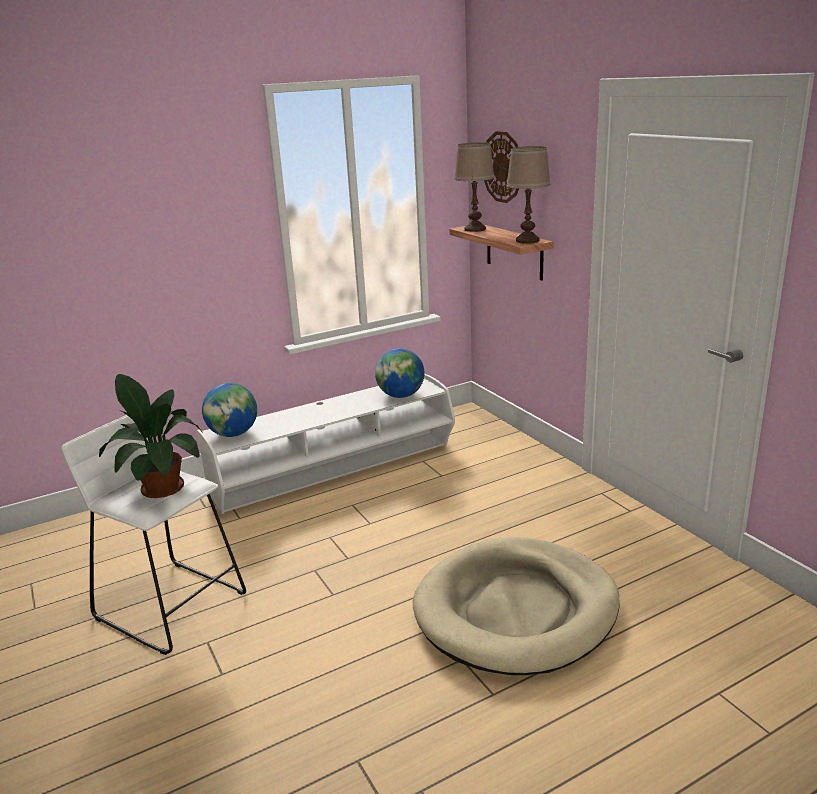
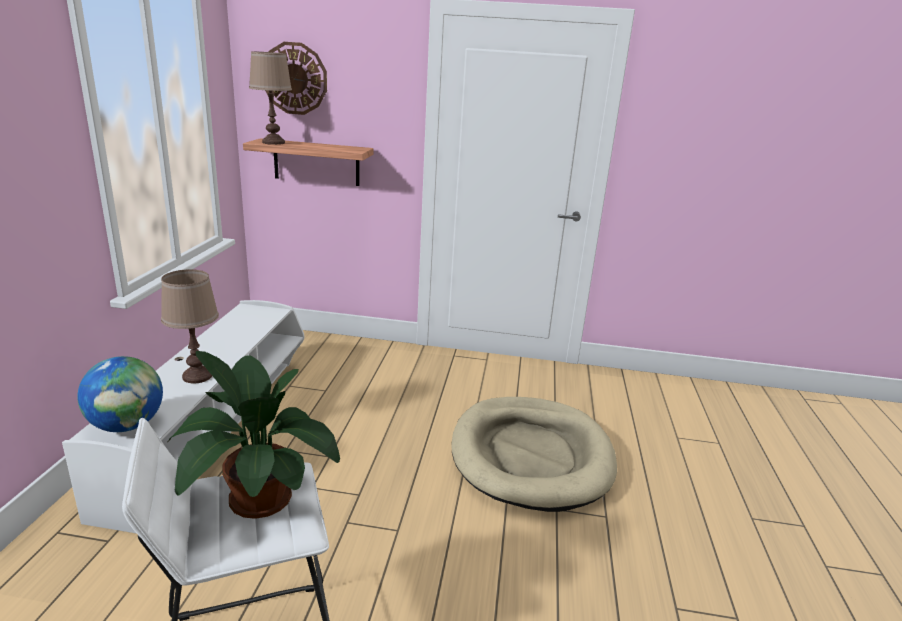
camera: 55 degrees left, 0 degrees up
globe [375,348,424,398] -> none
brown table lamp [506,146,551,244] -> brown table lamp moved to [161,269,219,384]

